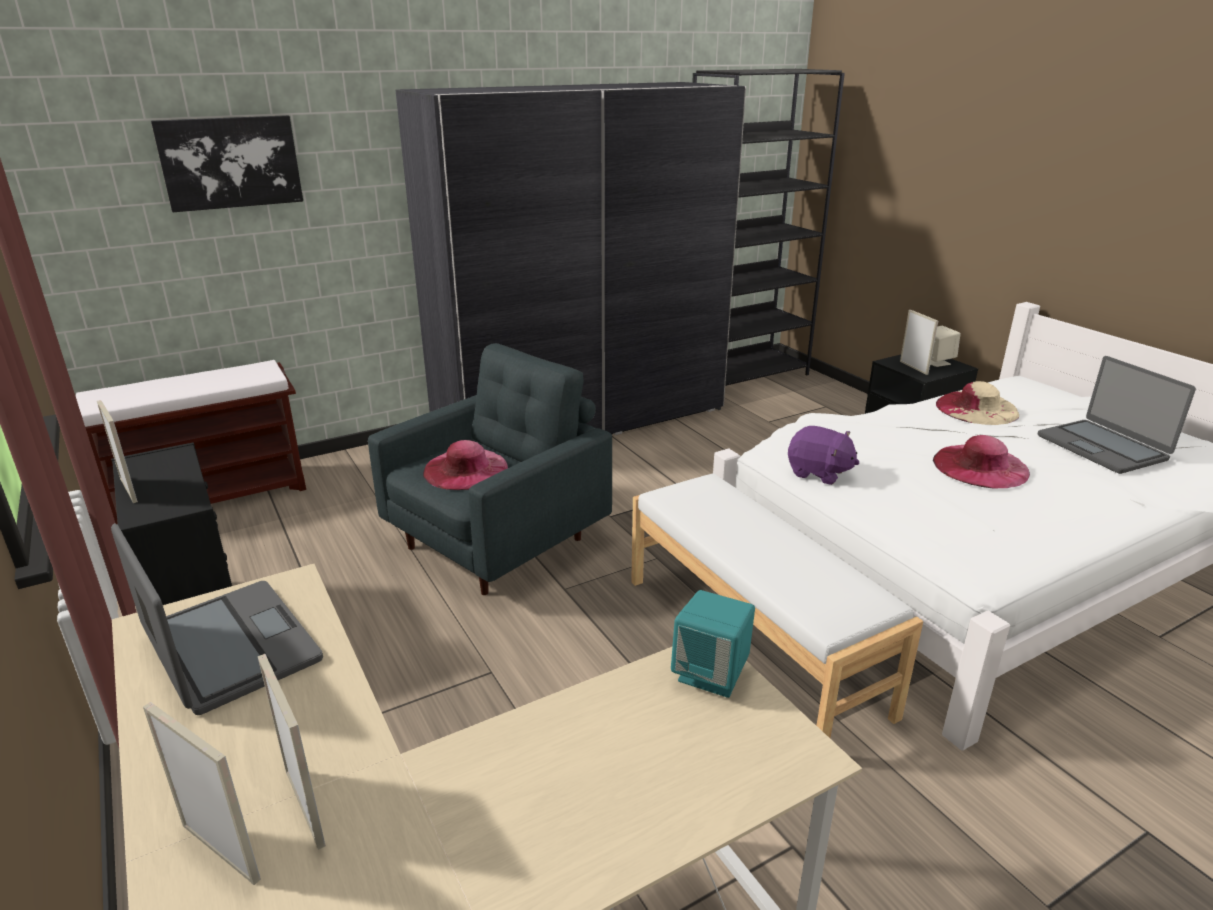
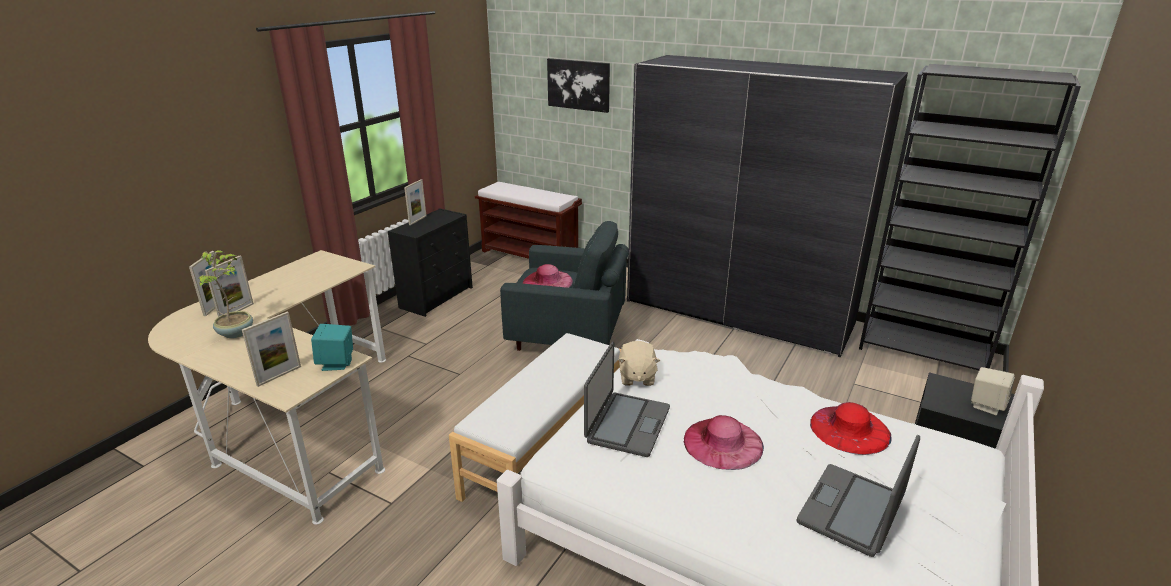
camera: 60 degrees right, 0 degrees up
laptop [111,523,323,715] -> laptop moved to [584,342,670,457]
purple plush toy [788,426,859,485] -> beige plush toy [618,341,660,386]
picture frame [900,310,938,375] -> picture frame moved to [242,312,301,387]
beige hat [936,381,1019,425] -> red hat [810,402,892,455]
none -> potted plant [197,250,253,338]

